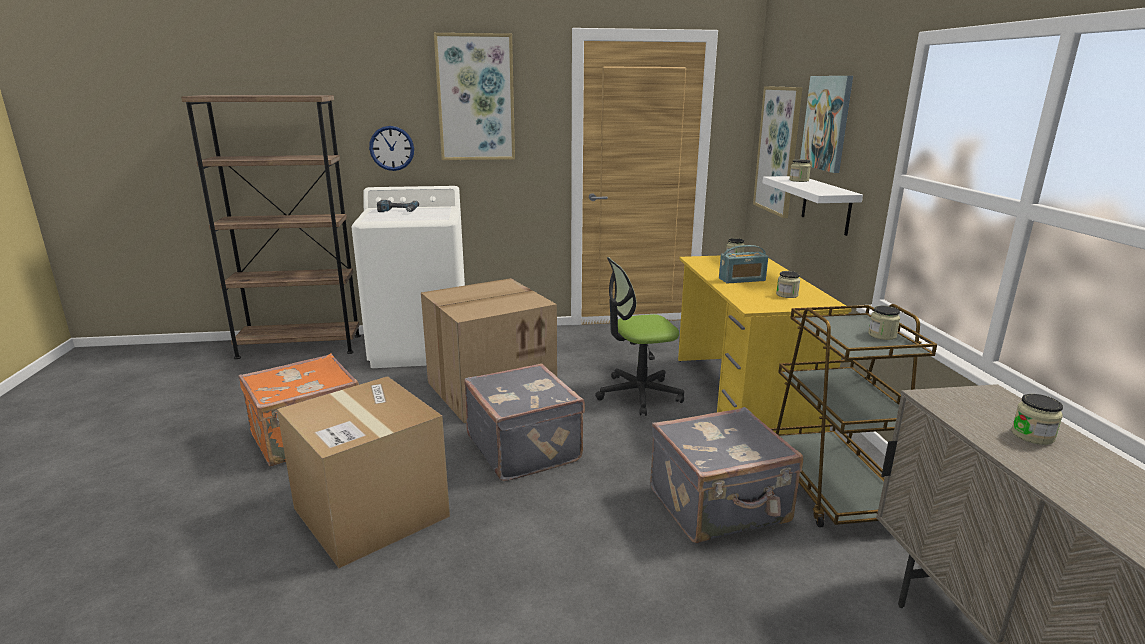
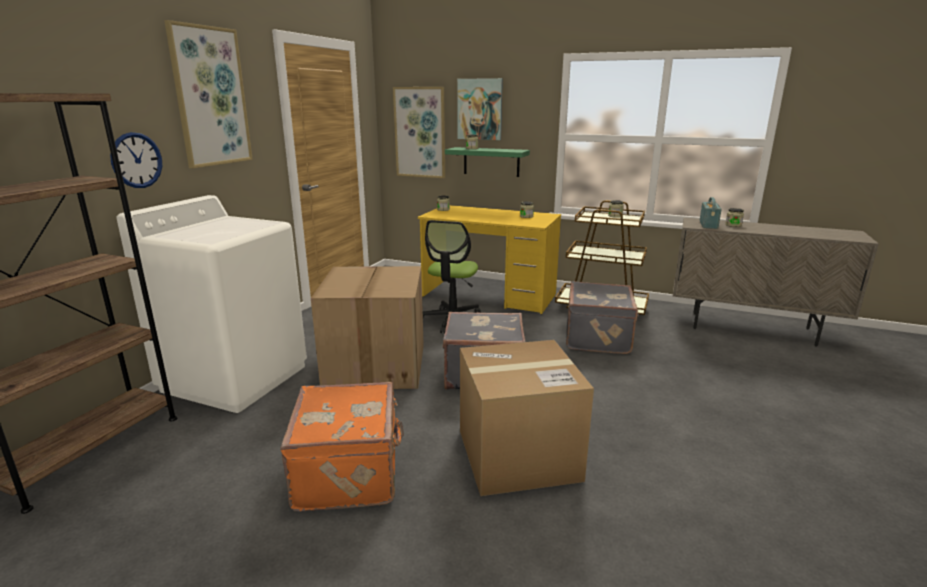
camera: 60 degrees left, 0 degrees up
power drill [377,200,419,212] -> none
radio [719,245,768,284] -> radio moved to [700,197,722,229]
white shelf [762,176,863,236] -> green shelf [445,147,530,177]

